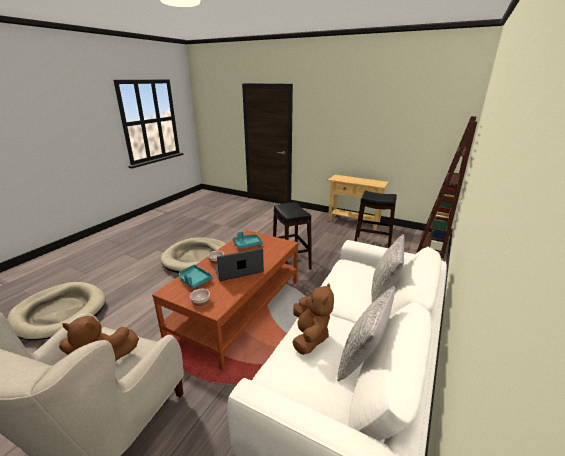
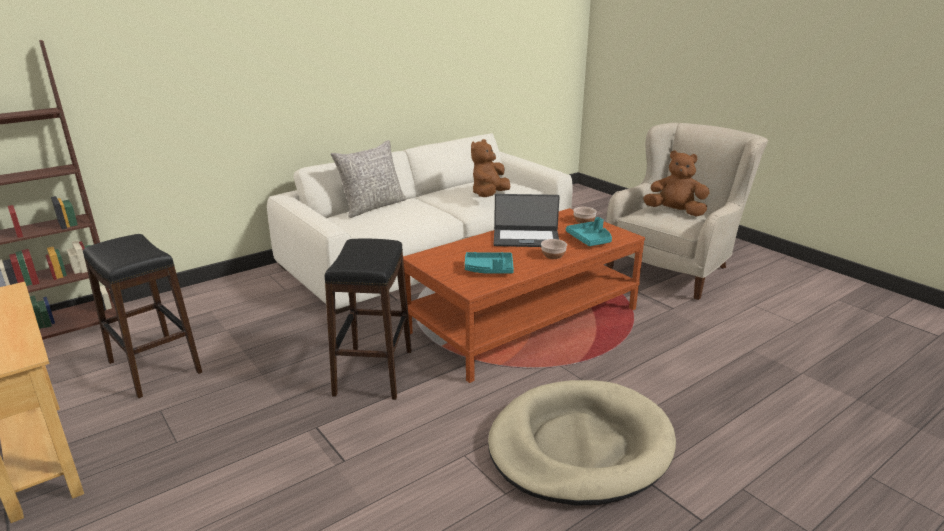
camera: 155 degrees left, 0 degrees up
beige dog bed [7,282,106,340] -> none
grey pillow [337,286,395,381] -> none

